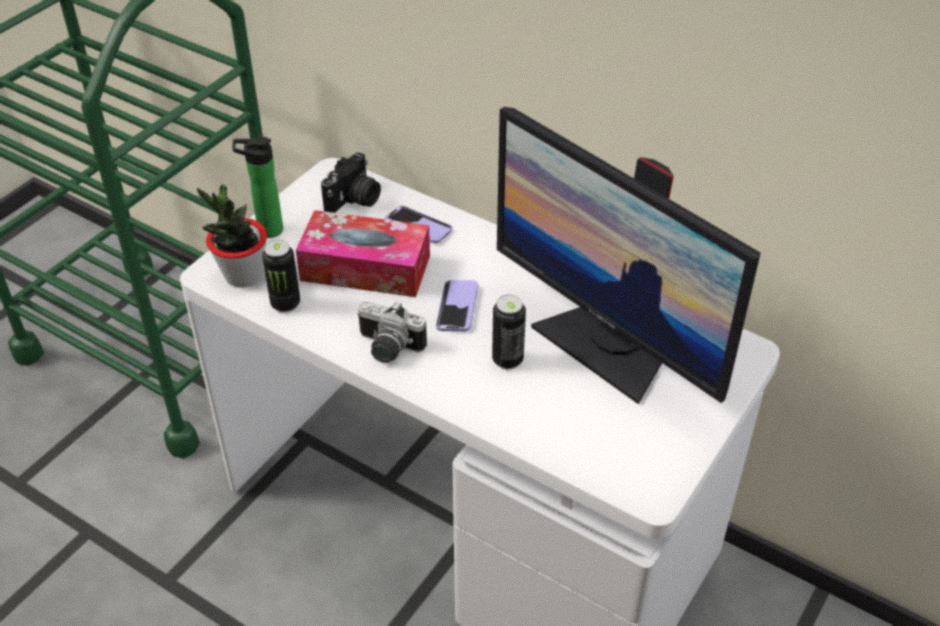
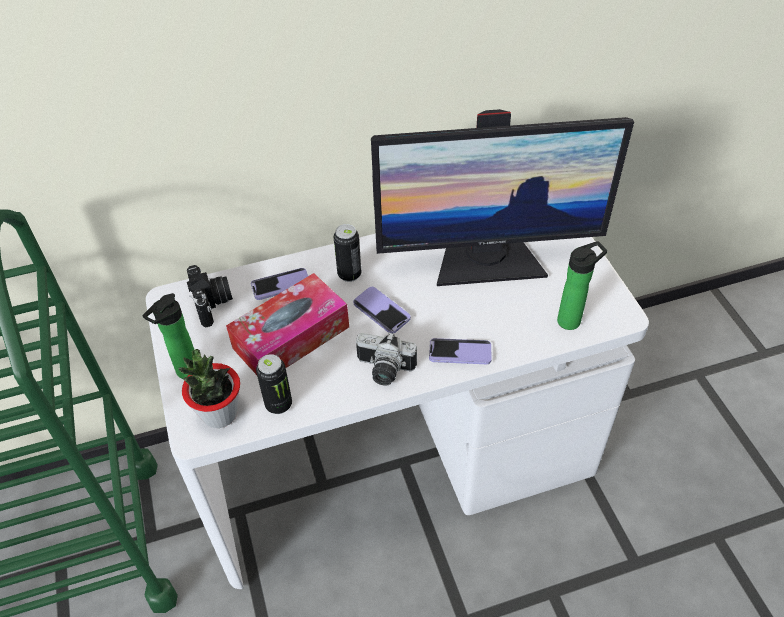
camera: 50 degrees left, 5 degrees up
camera [358,301,427,363] -> camera turned 45 degrees clockwise [356,332,417,386]
can [492,294,526,369] -> can moved to [334,224,362,282]
none -> phone [429,338,492,364]
none -> bottle [557,241,607,330]

